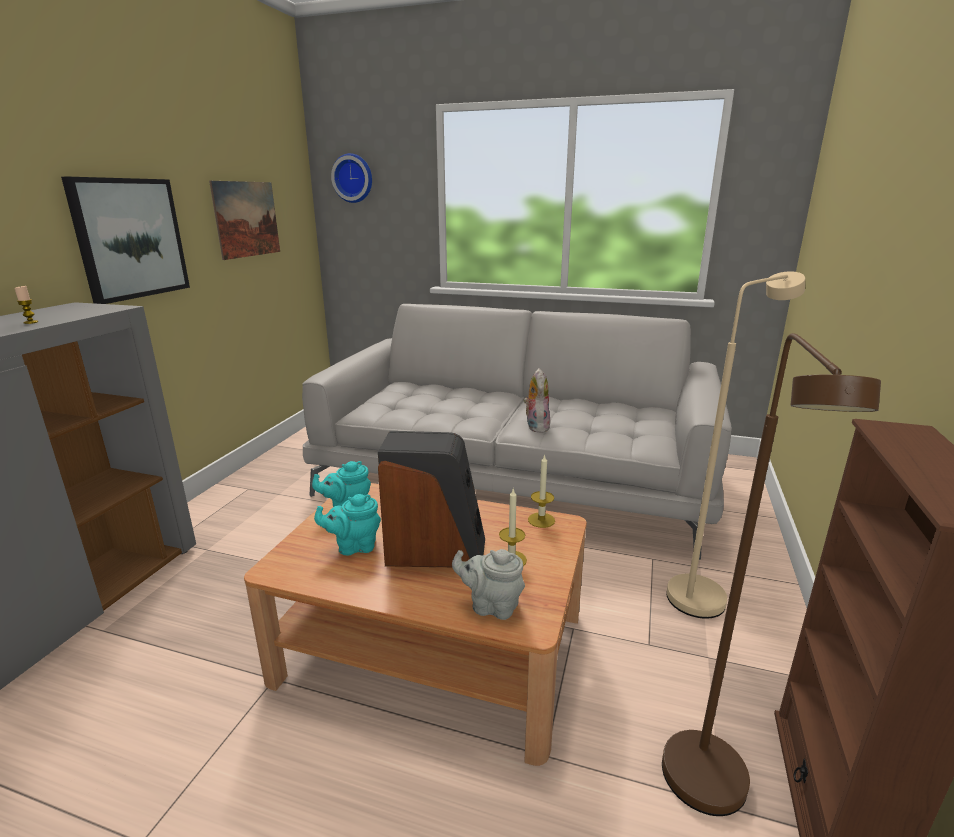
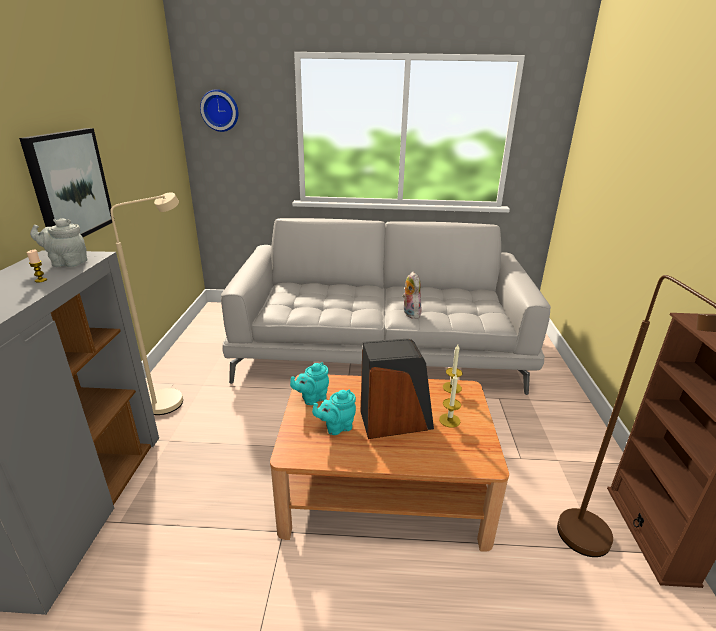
camera: 15 degrees left, 5 degrees up
picture [209,181,280,260] -> none
grey teapot [452,549,525,620] -> grey teapot moved to [30,218,87,267]
beige floor lamp [666,271,805,619] -> beige floor lamp moved to [110,192,183,415]

